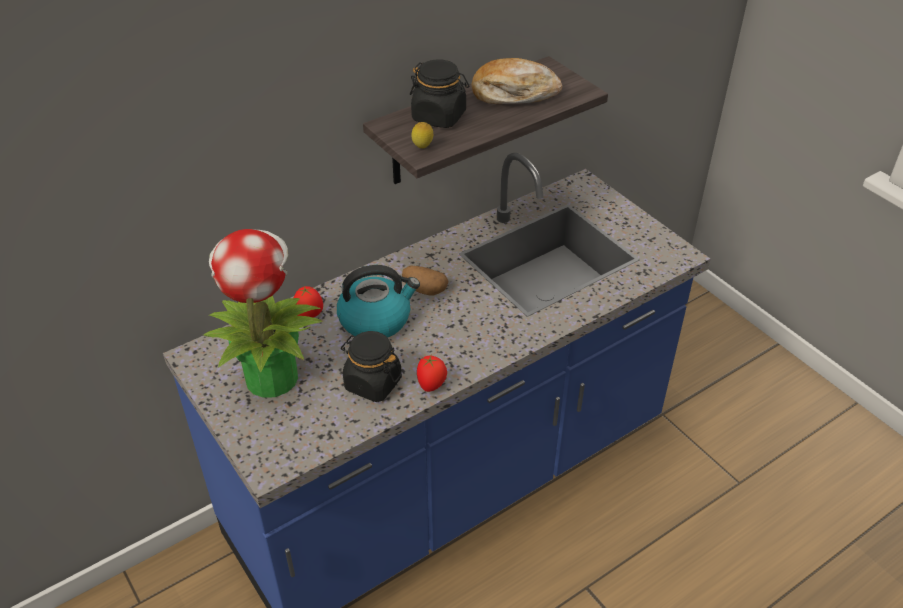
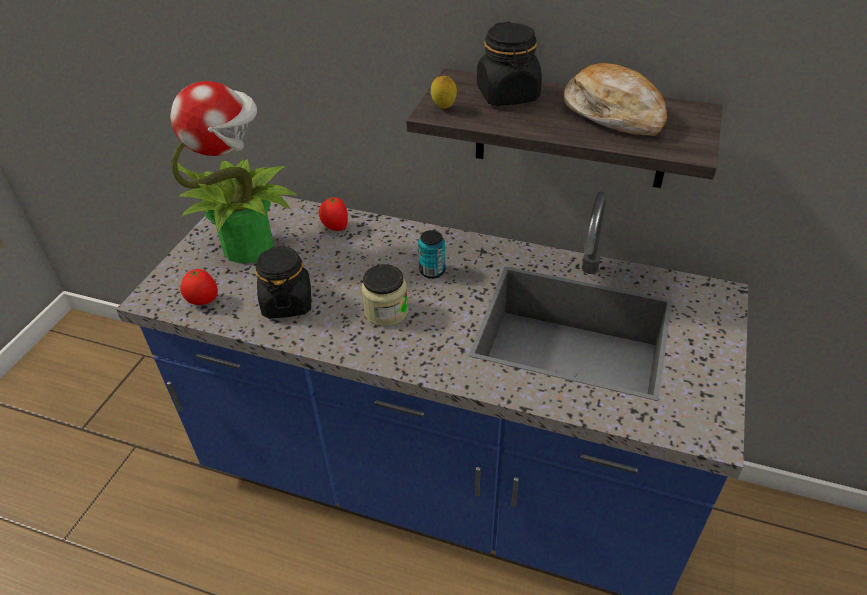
camera: 55 degrees right, 0 degrees up
kettle [337,265,420,338] -> none
potato [402,266,448,295] -> can [418,230,445,279]
tomato [417,356,447,392] -> tomato moved to [181,268,218,305]
none -> jar [361,264,408,326]

